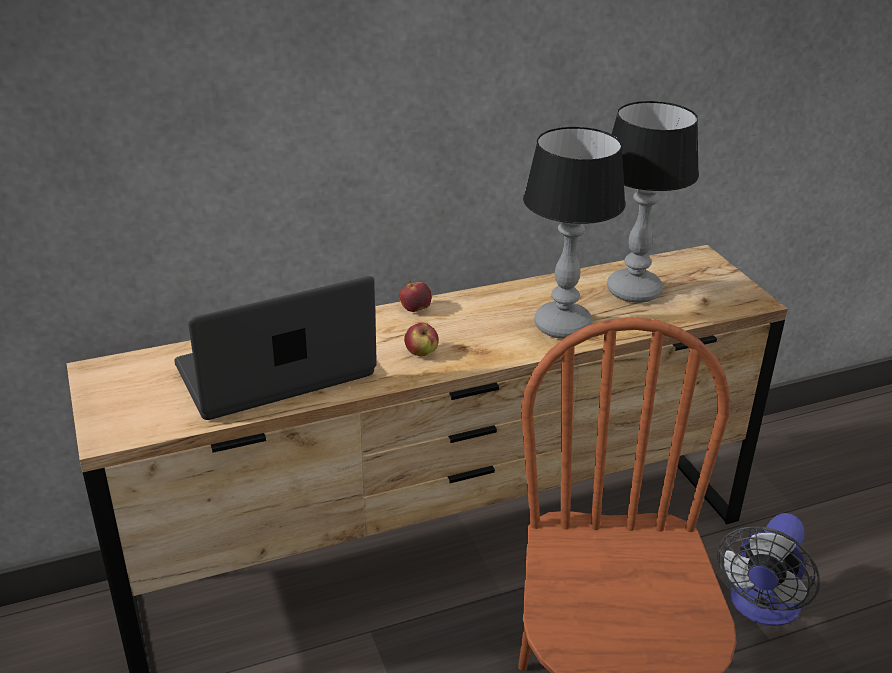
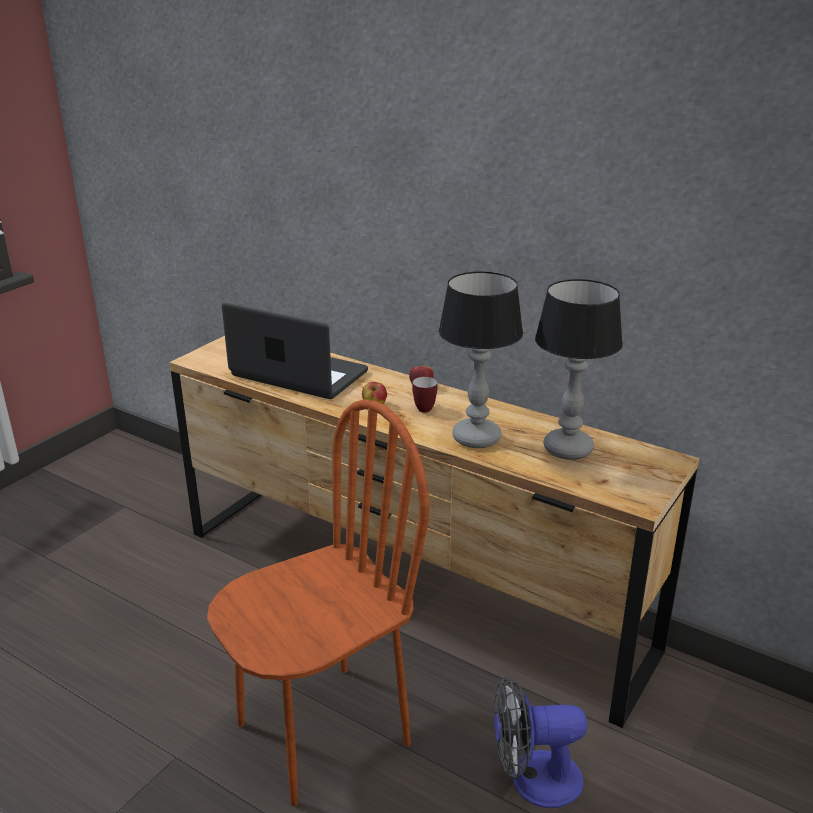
camera: 55 degrees right, 5 degrees down
none -> mug [412,377,438,413]

